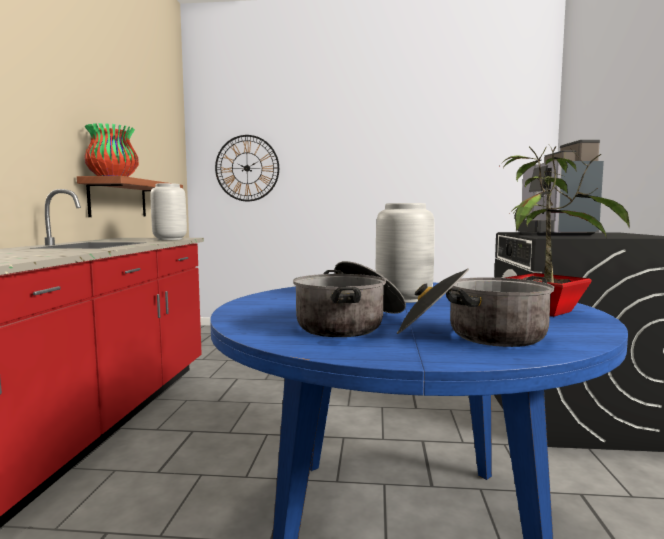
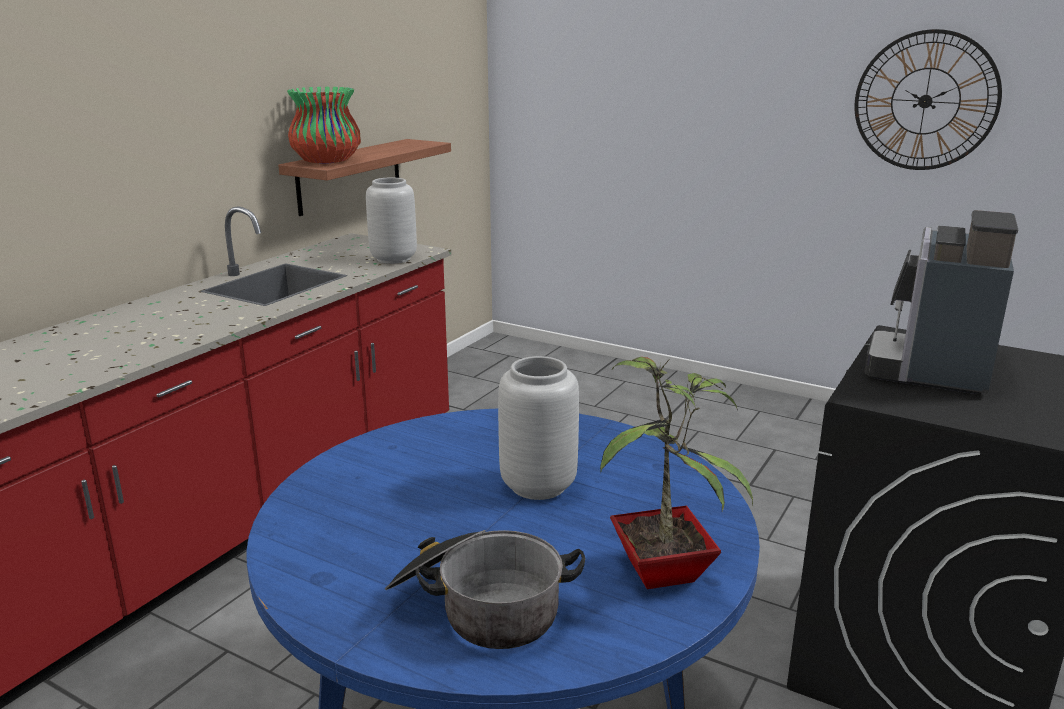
camera: 25 degrees right, 15 degrees up
wall clock [215,135,279,201] -> wall clock moved to [854,29,1002,170]
cooking pot [293,261,406,337] -> none

